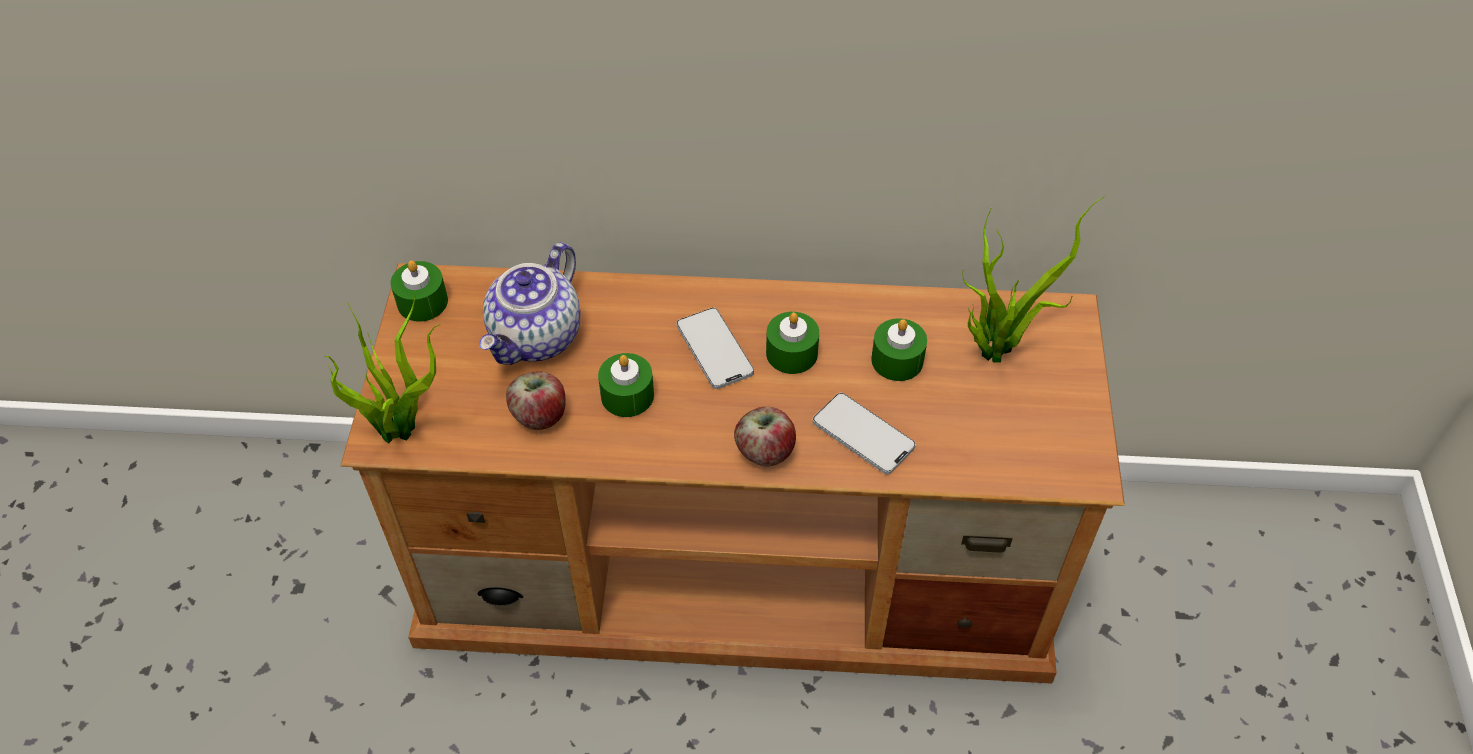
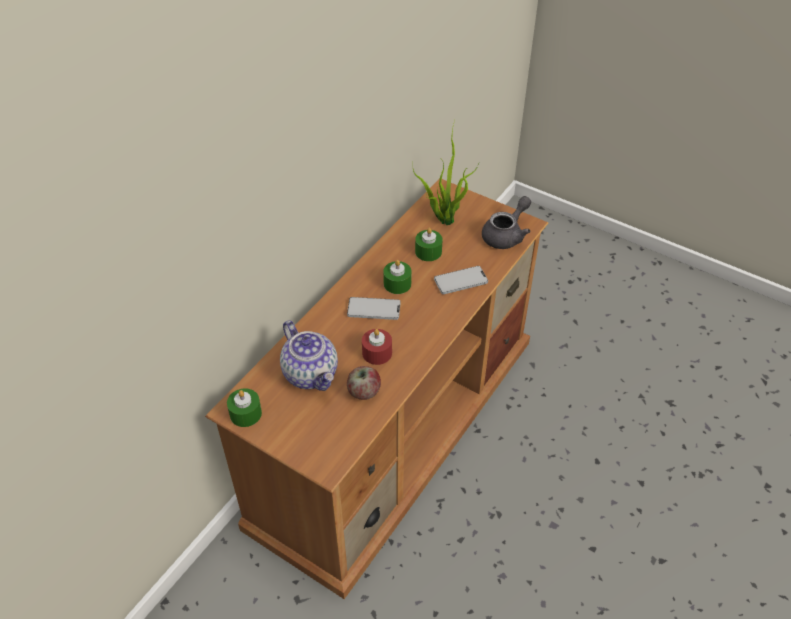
camera: 60 degrees left, 5 degrees down
potted plant [323,290,441,444] -> none
green candle [598,353,654,417] -> red candle [362,329,392,365]
apple [734,407,796,466] -> none
none -> grey teapot [482,196,531,249]

